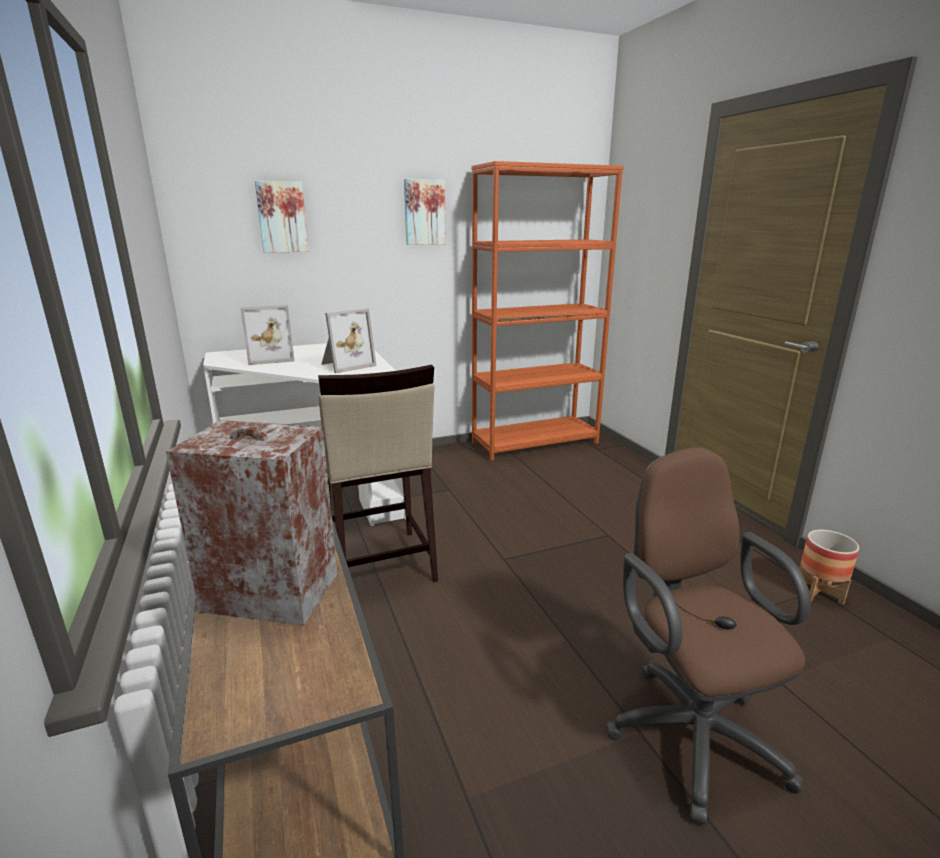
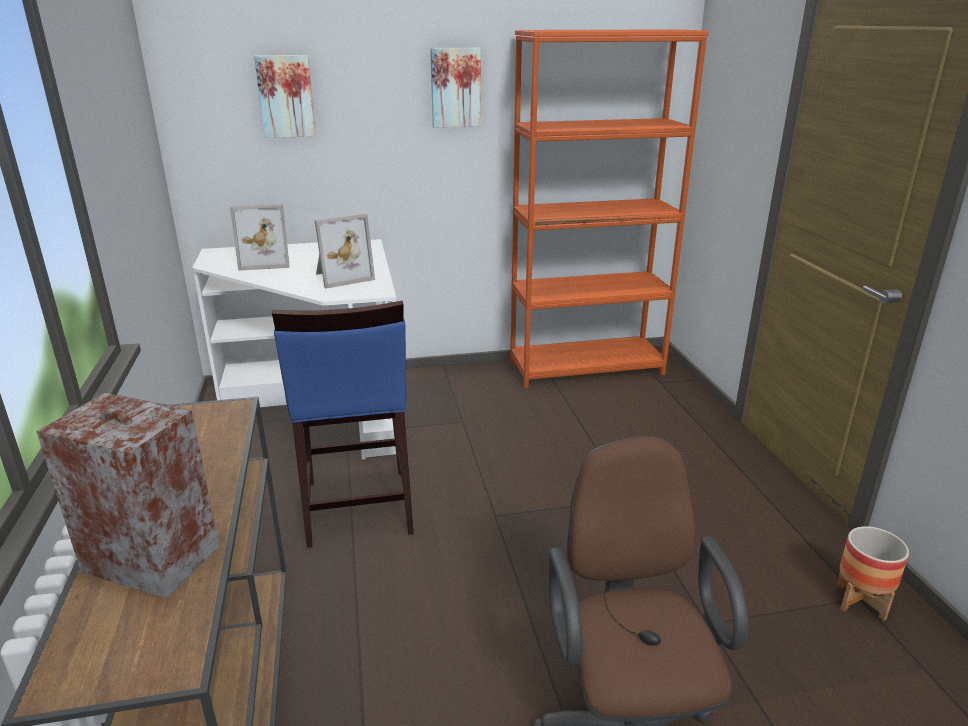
camera: 10 degrees right, 5 degrees up
beige stool [318,365,438,582] -> blue stool [272,301,414,548]

